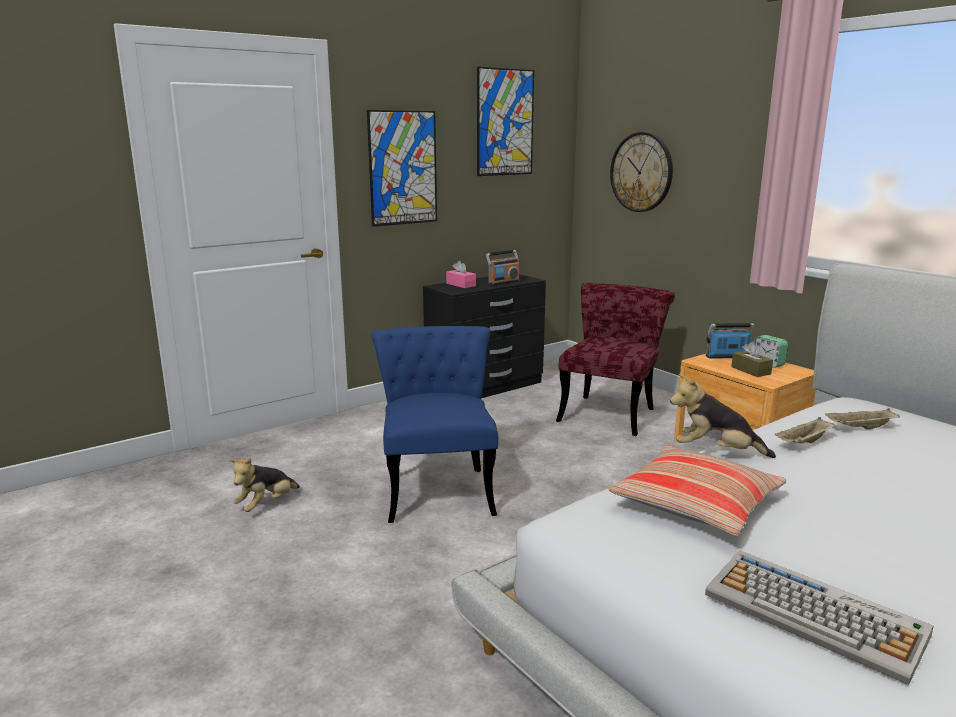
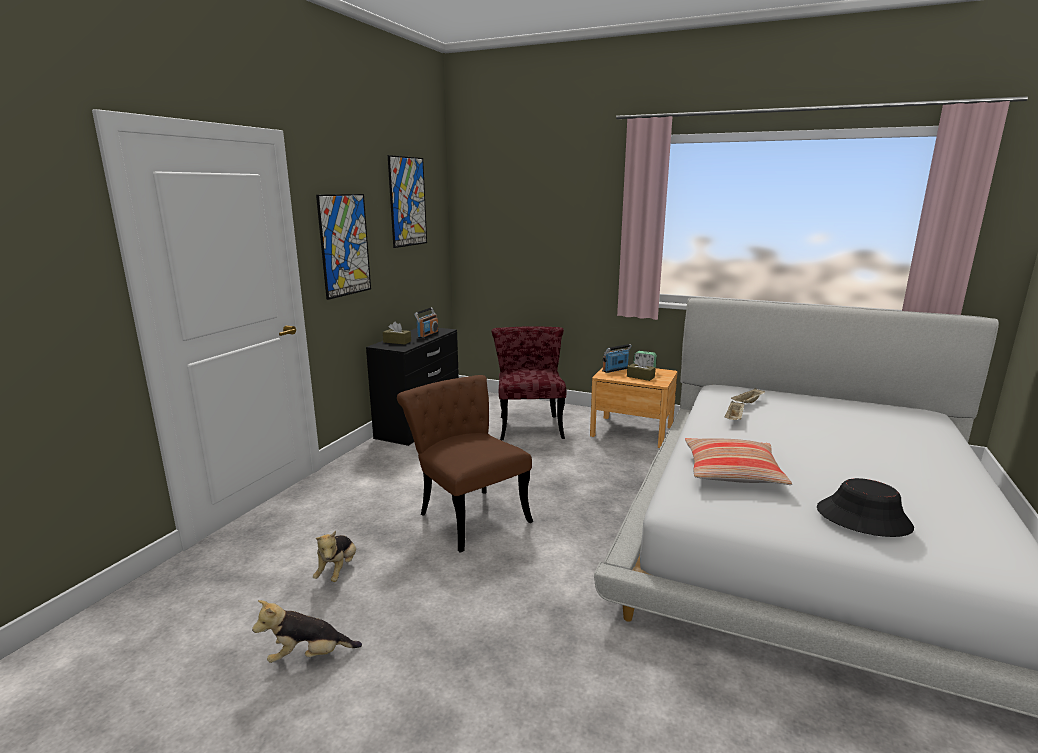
camera: 30 degrees left, 0 degrees up
blue chair [371,326,498,523] -> brown chair [397,375,533,553]
pink tissue box [446,261,476,288] -> brown tissue box [383,321,411,344]
wall clock [610,132,673,212] -> none
plush toy [670,374,776,458] -> plush toy moved to [252,600,362,663]
keyboard [705,550,934,685] -> black hat [817,478,914,537]

